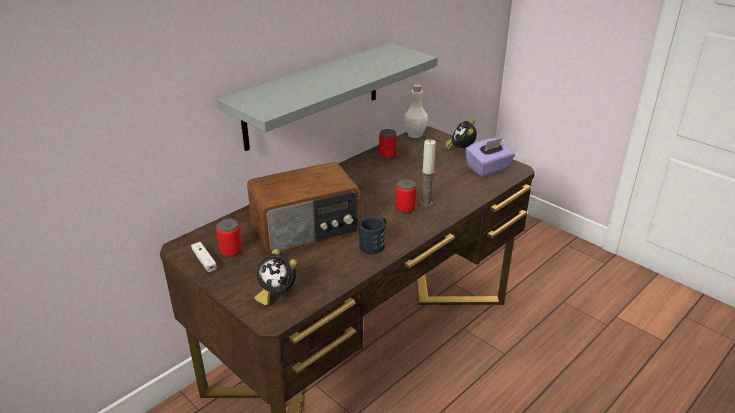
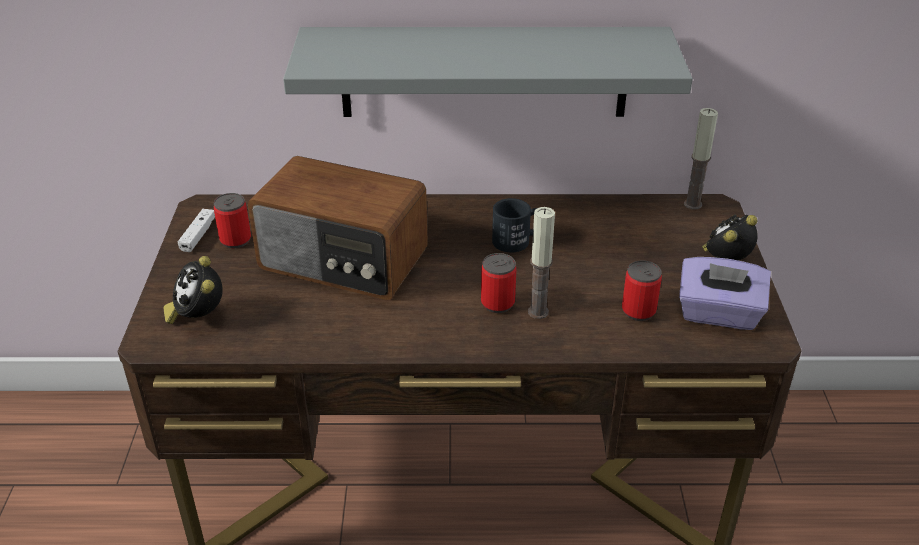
camera: 45 degrees right, 5 degrees up
black mug [359,217,386,254] -> black mug moved to [492,198,537,252]
can [379,129,397,160] -> can moved to [622,260,662,321]
white bottle [404,84,428,138] -> candle [684,108,718,210]

